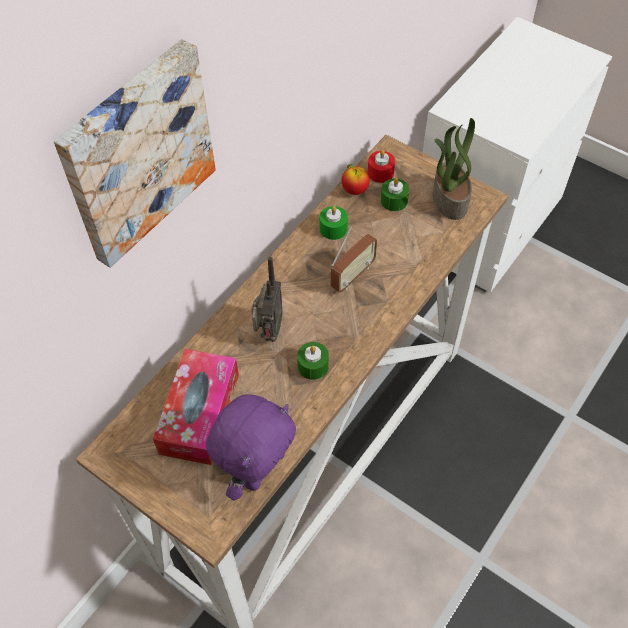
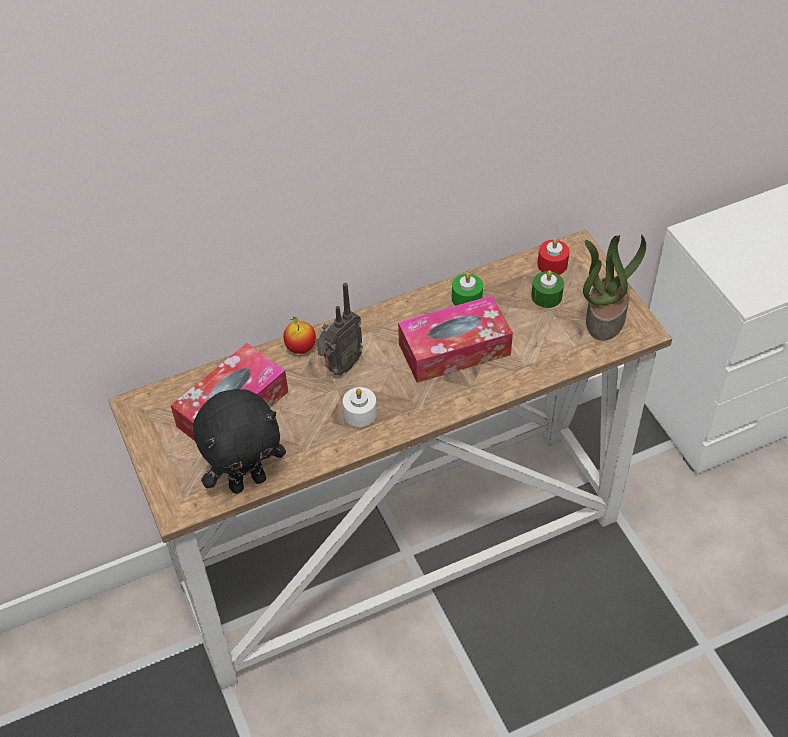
camera: 30 degrees right, 5 degrees down
picture [54,39,216,268] -> none
purple plush toy [206,394,296,501] -> black plush toy [193,389,286,494]
green candle [297,342,329,380] -> white candle [343,387,377,427]
radio [331,227,377,292] -> tissue box [398,296,513,383]
apple [341,164,370,195] -> apple moved to [283,317,316,354]

